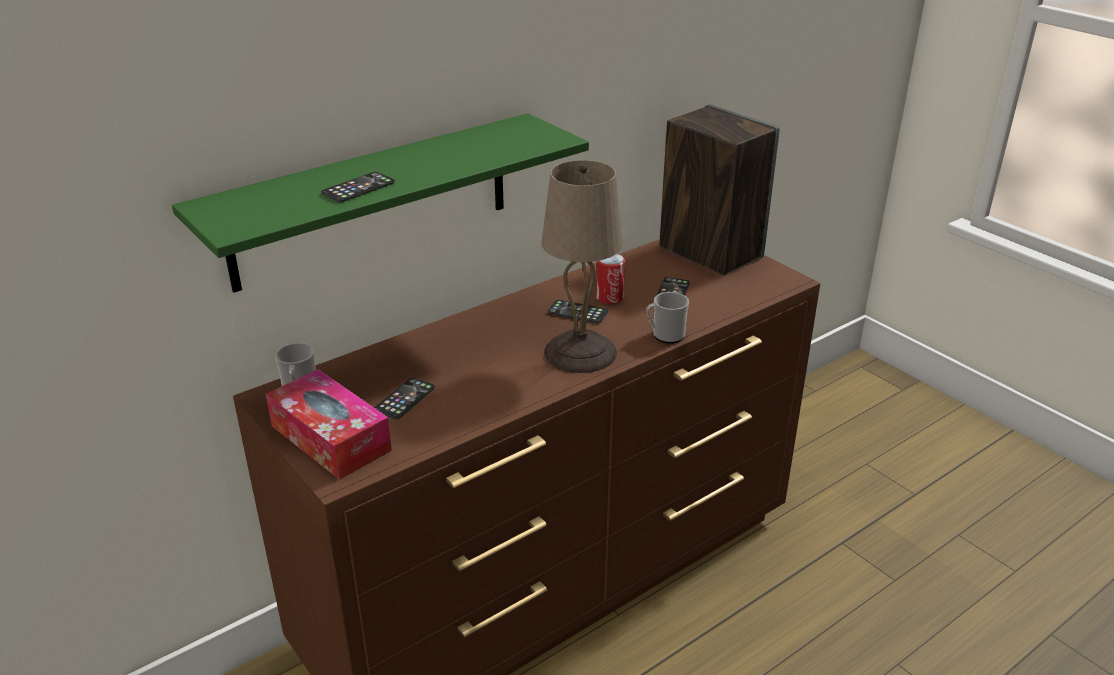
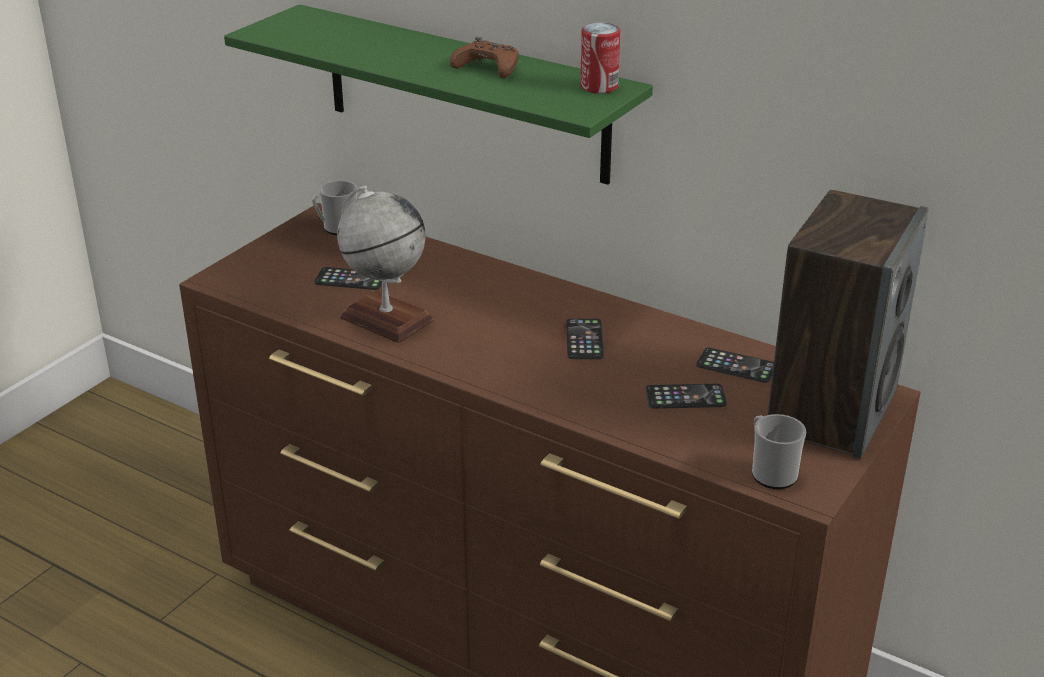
camera: 70 degrees right, 0 degrees up
tissue box [266,369,392,480] -> none
phone [321,172,395,202] -> phone moved to [696,348,774,383]
beige table lamp [541,160,623,373] -> none
can [596,254,625,304] -> can moved to [580,23,620,94]
mug [646,292,689,344] -> mug moved to [752,414,806,489]
none -> globe [337,186,434,343]
none -> brown game controller [450,37,519,79]

